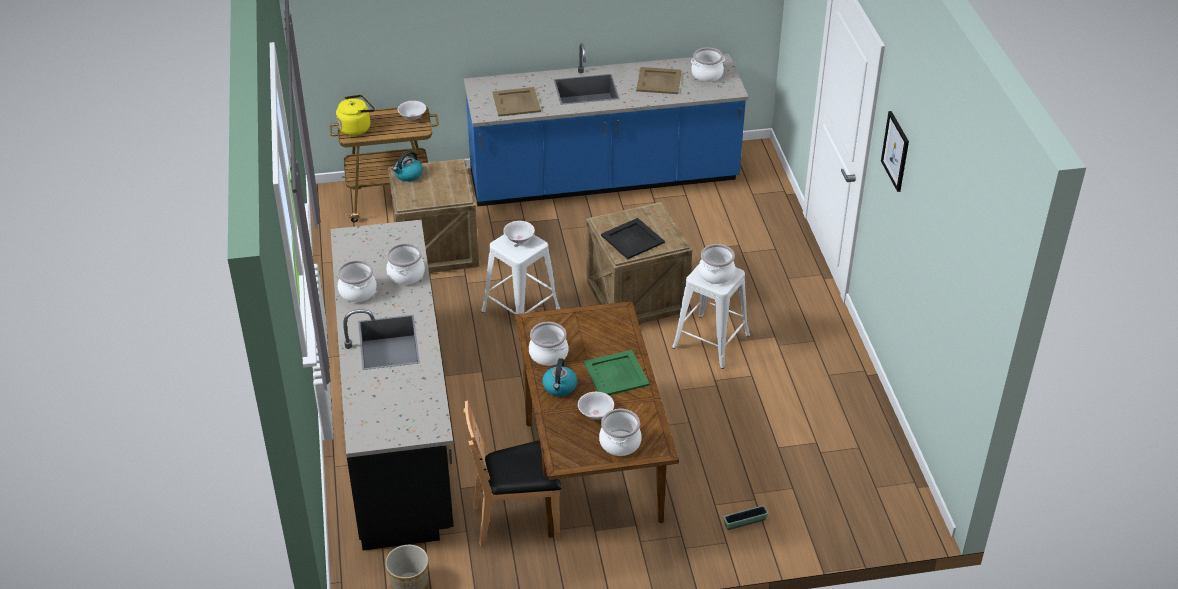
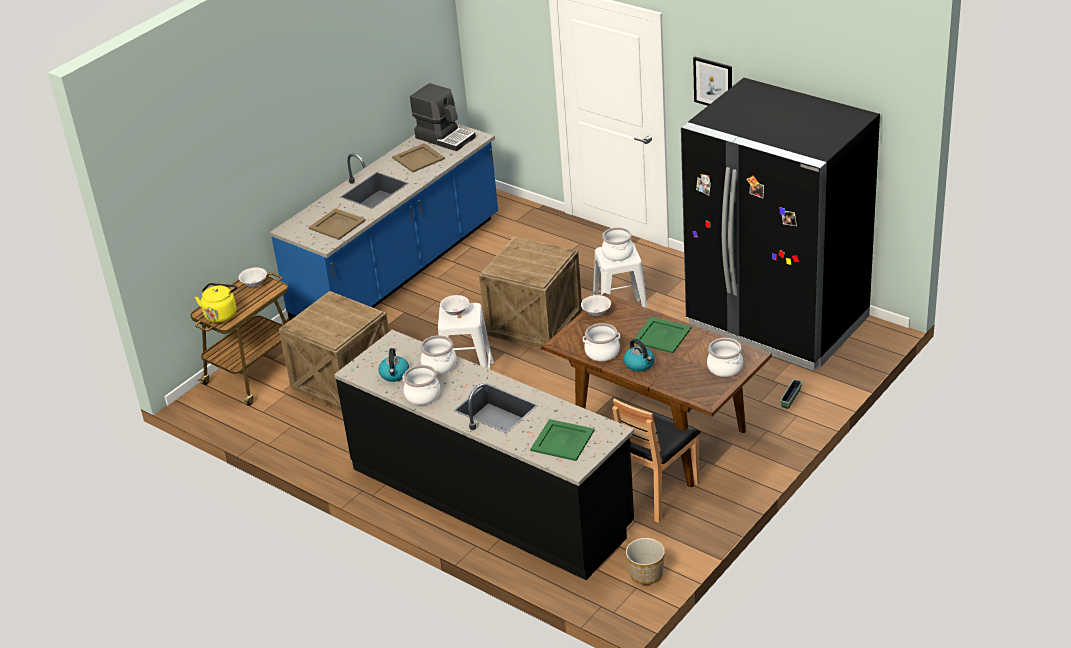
camera: 40 degrees left, 5 degrees down
kettle [393,150,423,182] -> kettle moved to [378,348,409,382]
white bowl [578,392,614,420] -> white bowl moved to [581,295,611,316]
black tray [601,218,665,259] -> none
cooking pot [691,47,725,82] -> coffee machine [410,83,476,151]
none -> green tray [530,419,595,461]
none -> black fridge [681,78,880,371]

